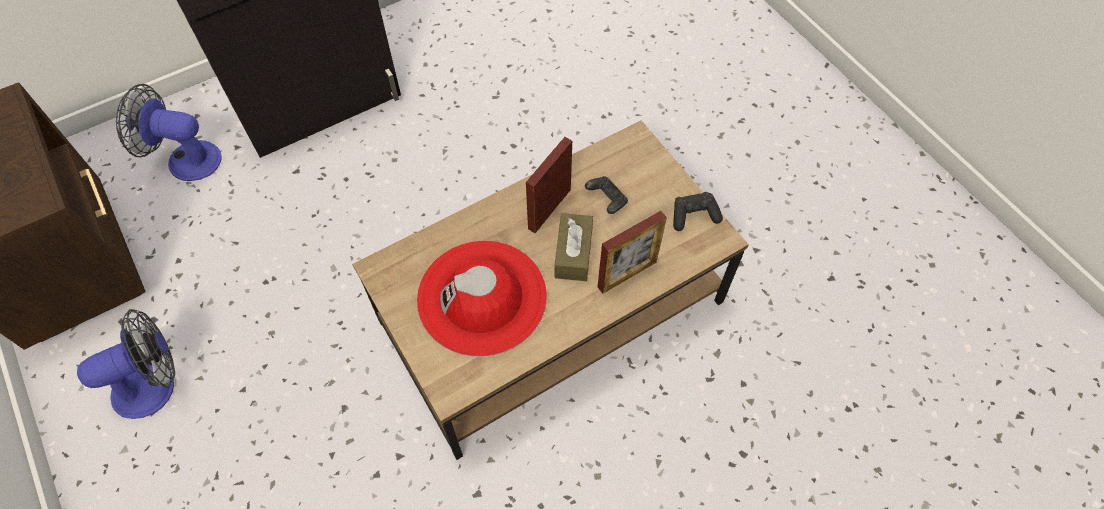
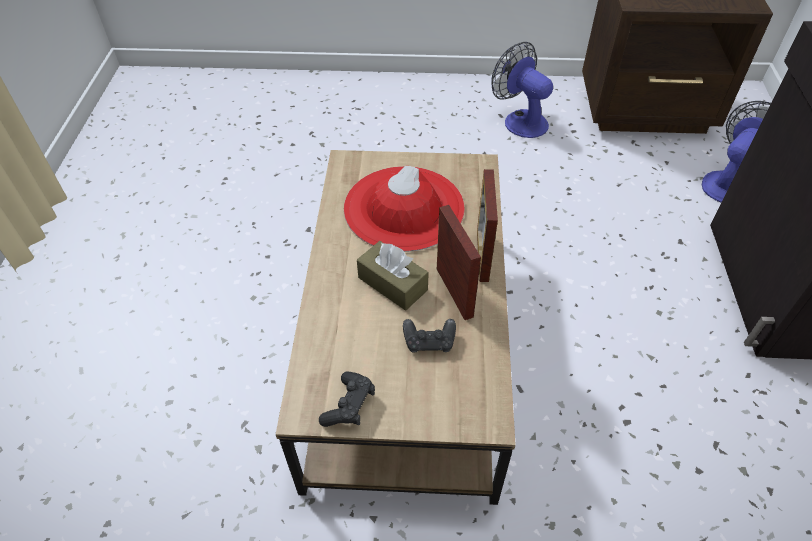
camera: 125 degrees right, 10 degrees down
fan [77,309,175,419] -> fan turned 135 degrees clockwise [491,42,553,138]
picture frame [598,211,667,294] -> picture frame moved to [477,169,498,282]

